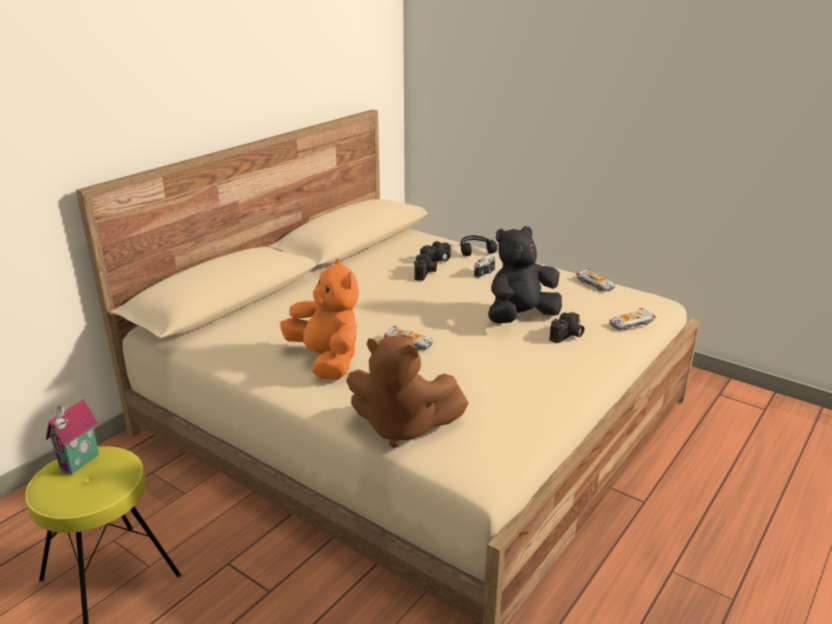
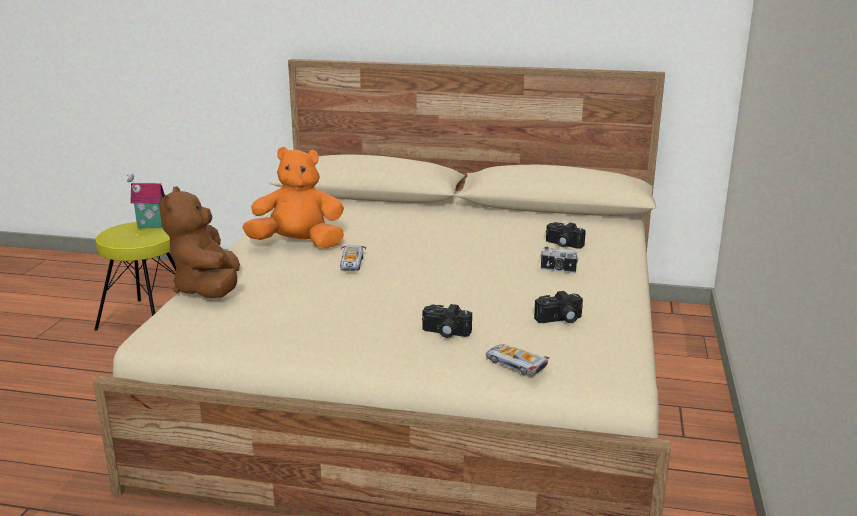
camera: 65 degrees right, 5 degrees down
orange plush toy [280,259,359,380] -> orange plush toy turned 120 degrees counterclockwise [242,147,344,248]
camera [414,254,437,281] -> camera moved to [534,291,583,323]
black headphones [460,235,497,256] -> none
black plush toy [488,226,562,323] -> none
toy car [576,269,615,292] -> none

